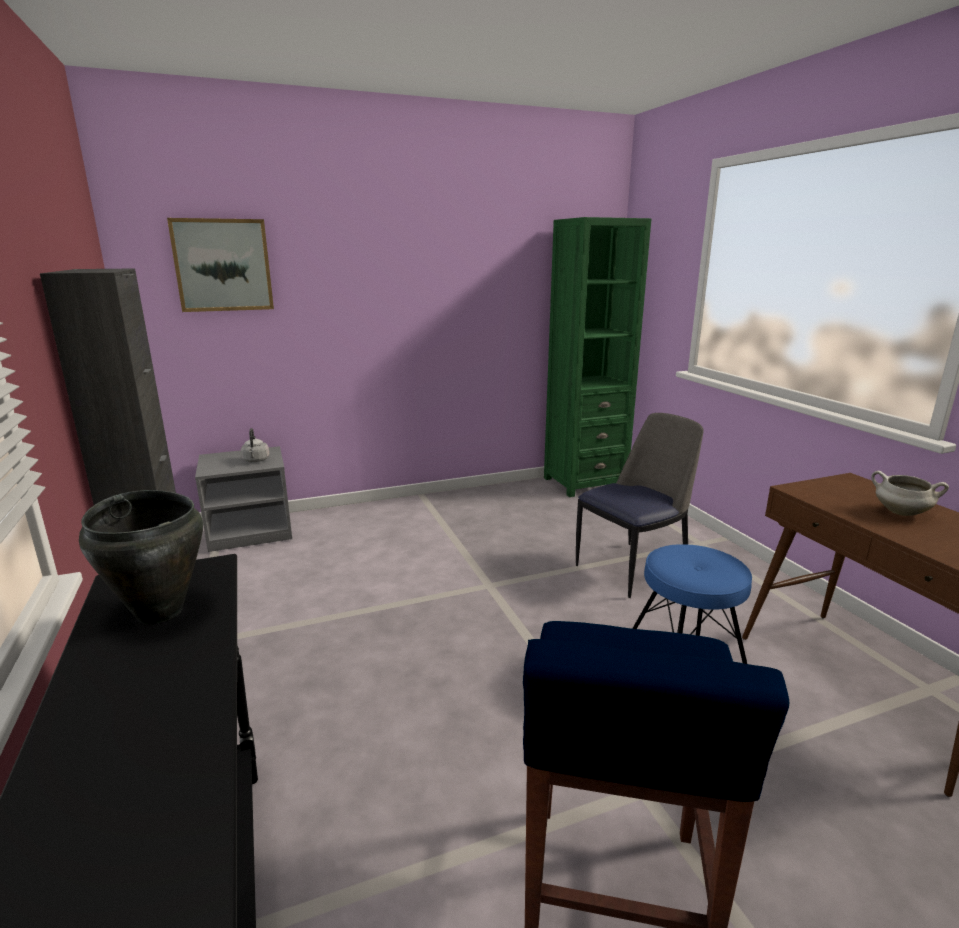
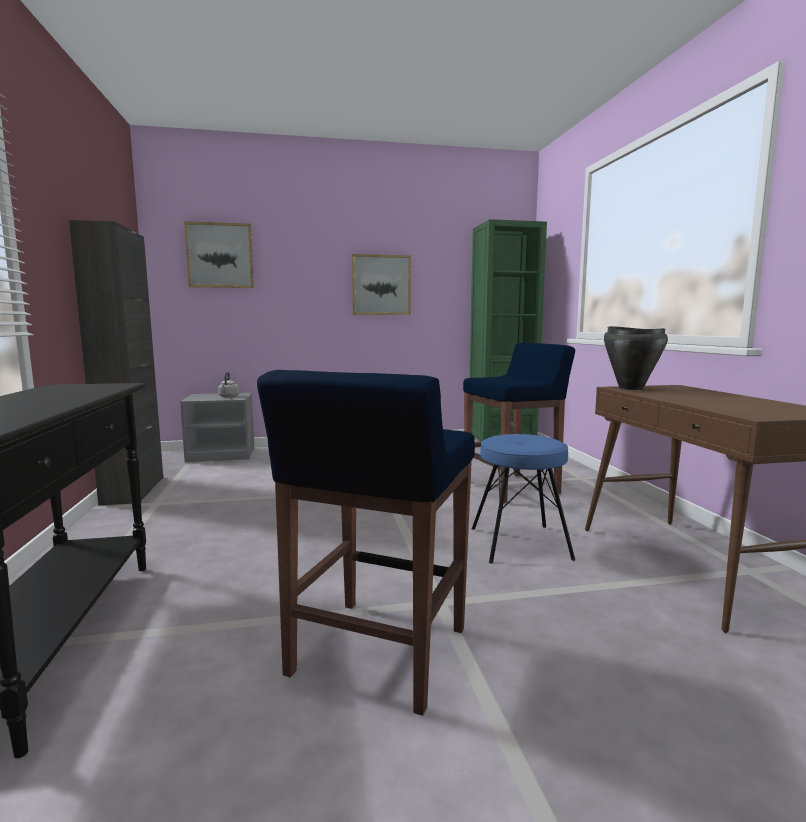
camera: 10 degrees right, 10 degrees down
black cooking pot [79,490,203,624] -> black cooking pot moved to [604,326,668,390]
chair [576,413,704,598] -> blue stool [463,343,575,504]
white cooking pot [871,471,949,516] -> none
none -> picture [352,254,411,315]

